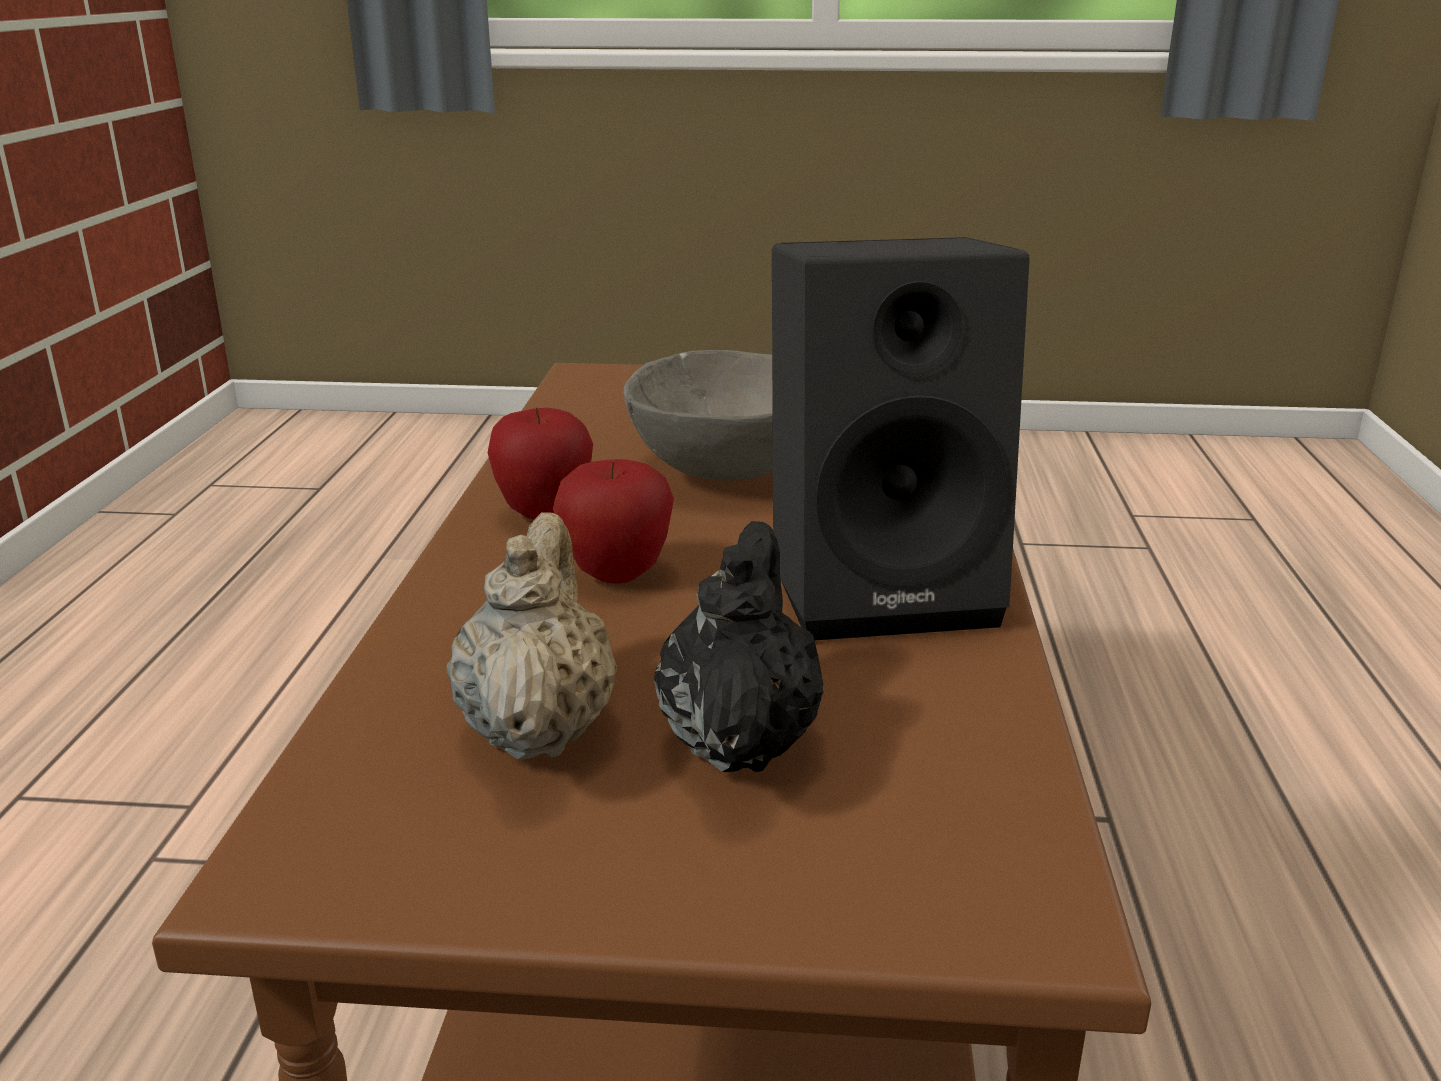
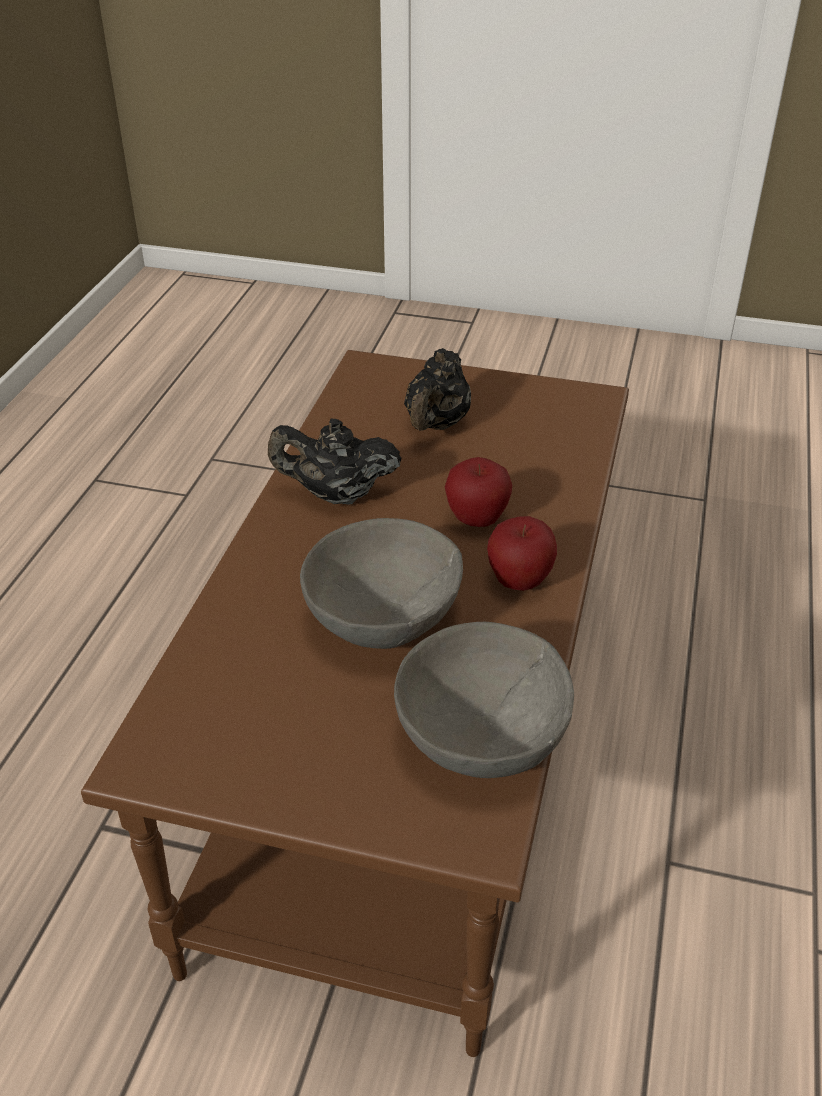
camera: 170 degrees left, 15 degrees up
beige teapot [447,512,617,760] -> none
black speaker [772,237,1030,640] -> black teapot [268,419,402,505]
none -> grey bowl [394,622,574,778]

